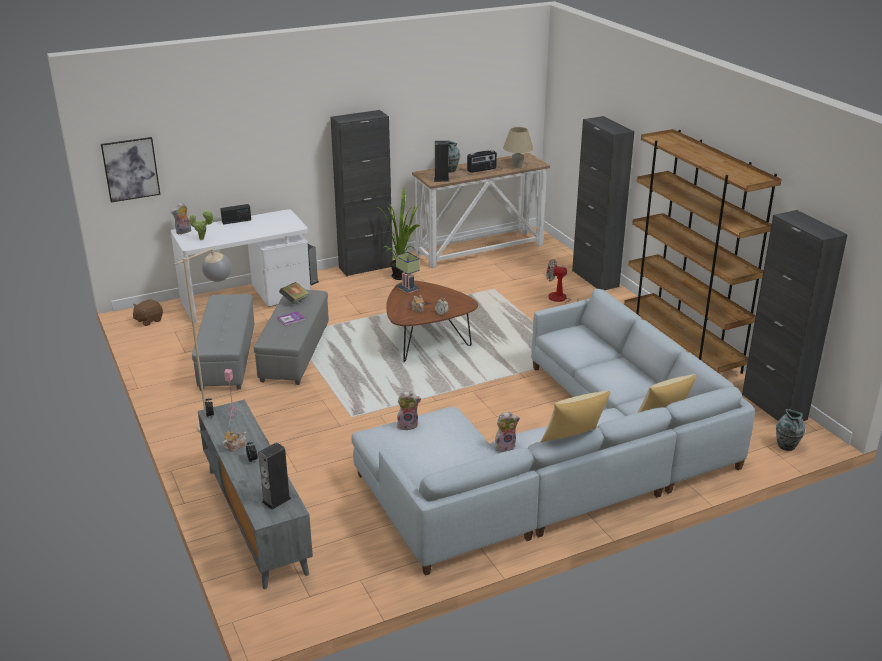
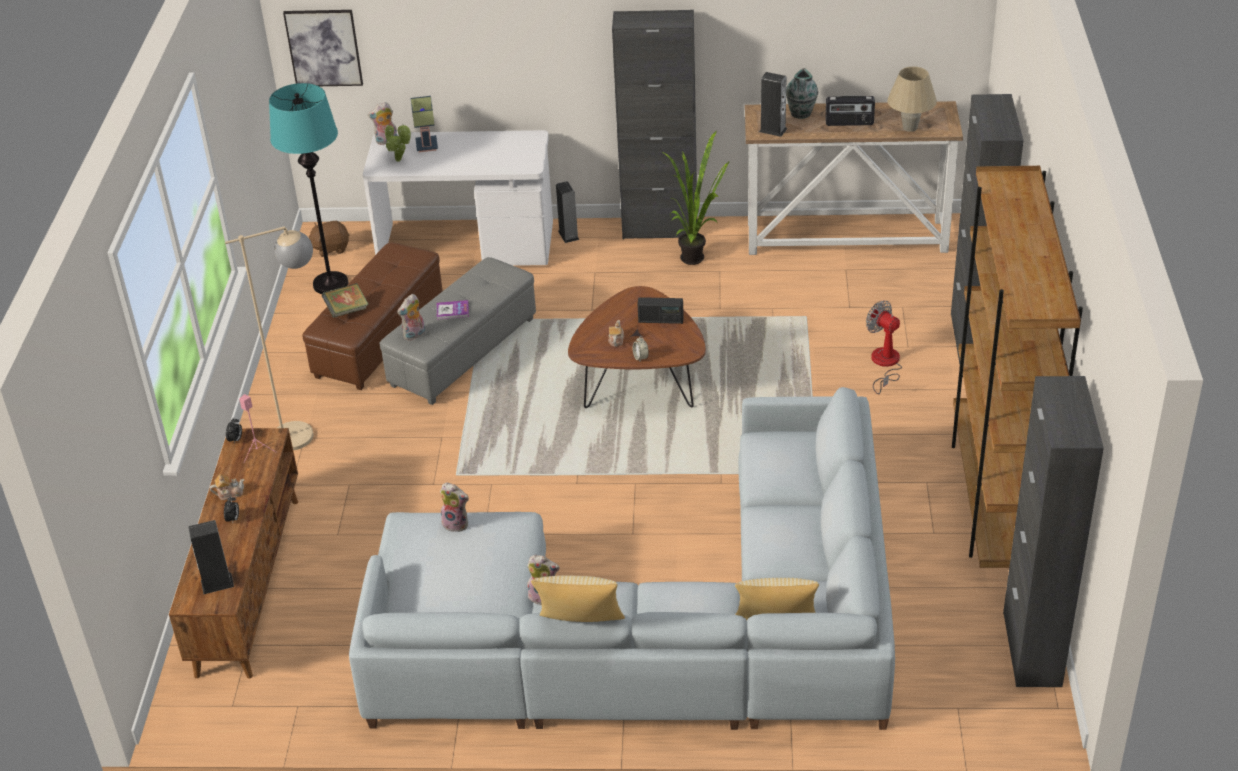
camera: 30 degrees right, 10 degrees up
grey ottoman [192,294,254,391] -> brown ottoman [302,242,443,390]
grey tv stand [198,400,313,589] -> brown tv stand [169,428,298,678]
radio [220,204,251,225] -> radio moved to [638,297,684,324]
book [279,282,309,304] -> book moved to [322,283,369,318]
table lamp [396,252,420,294] -> table lamp moved to [411,96,438,152]
vase [776,409,805,451] -> none
none -> turquoise floor lamp [269,83,348,294]
none -> plush toy [397,294,425,341]

